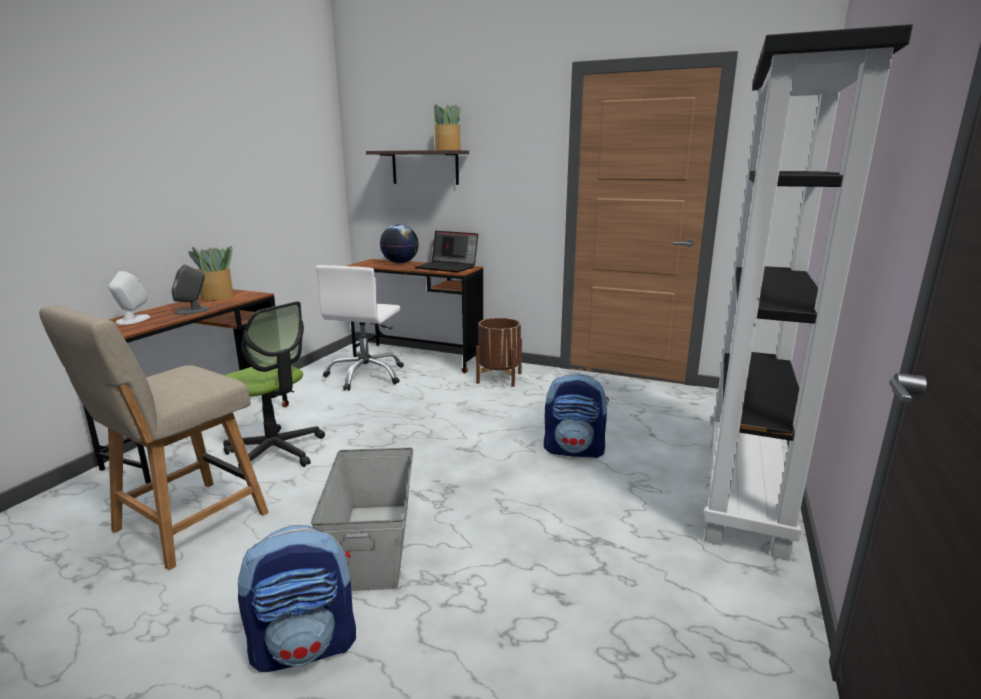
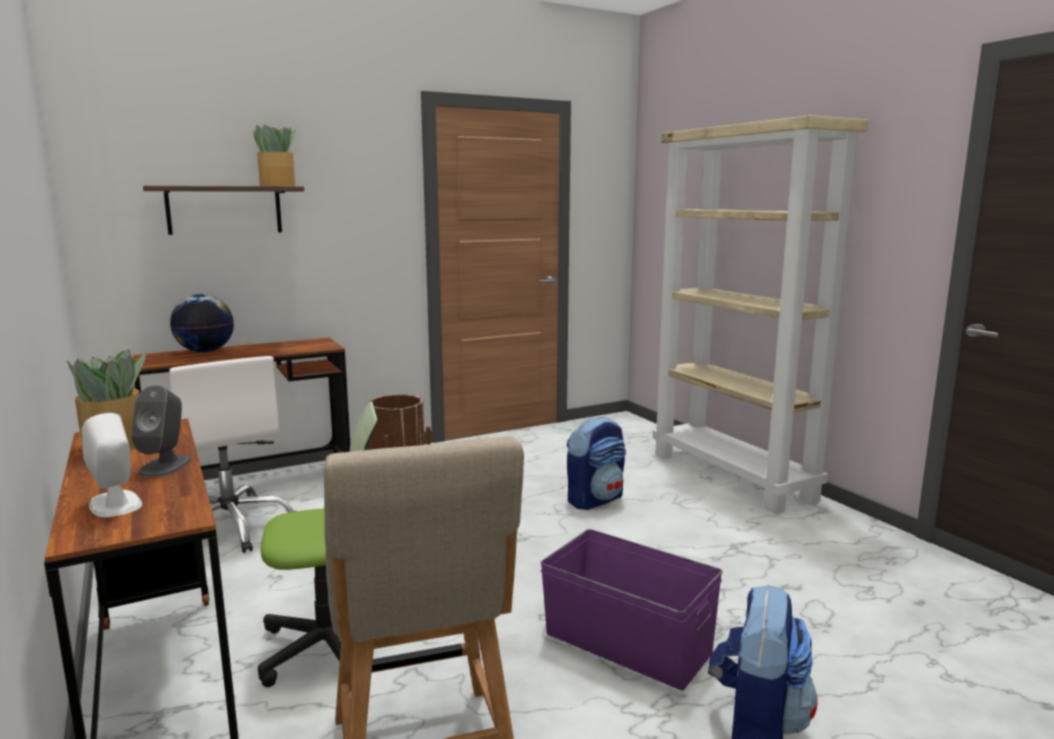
camera: 50 degrees left, 5 degrees down
grey storage box [311,448,413,591] -> purple storage box [540,529,723,690]
laptop [415,231,478,272] -> none
black bookcase [704,24,913,561] -> beige bookcase [652,115,869,514]

